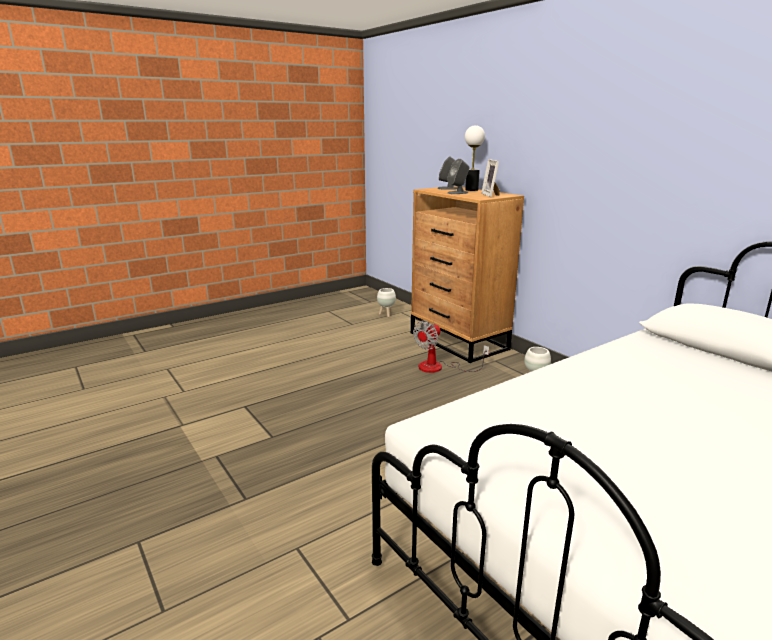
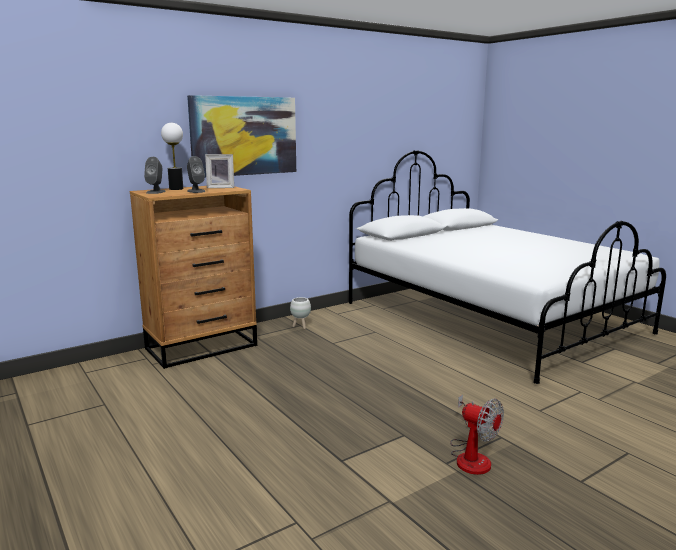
camera: 90 degrees left, 5 degrees down
white planter [377,288,396,317] -> none
fan [413,320,489,373] -> fan moved to [450,394,504,475]
none -> picture [187,95,296,178]

